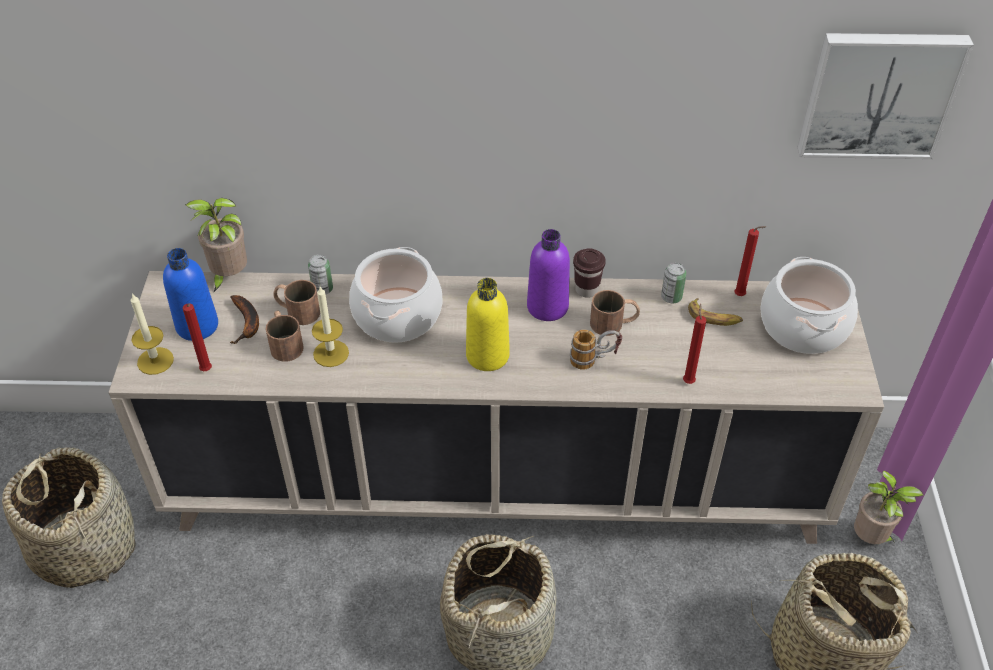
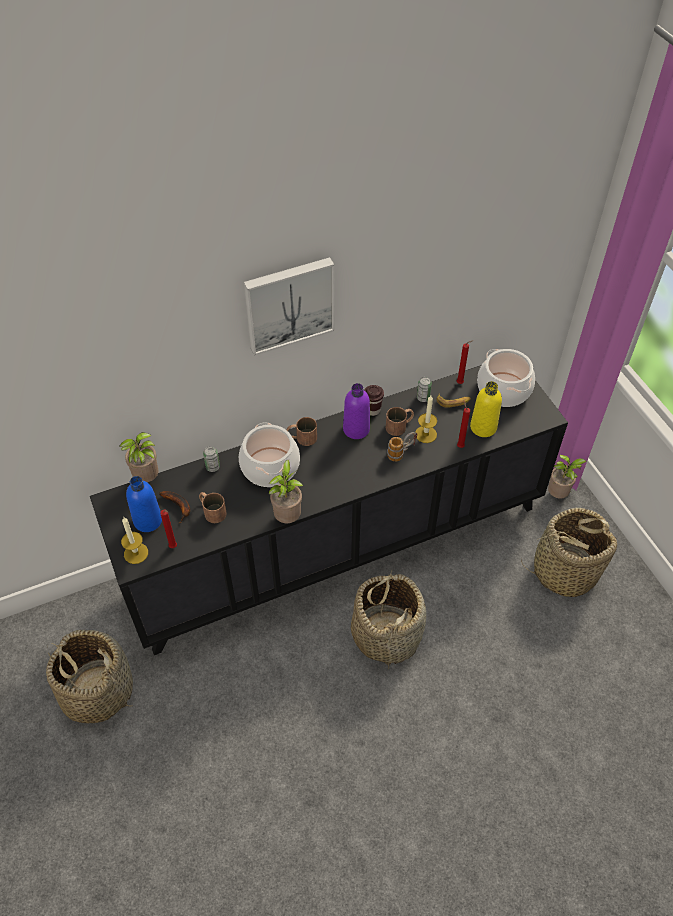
camera: 25 degrees left, 5 degrees up
beige cabinet [108,271,884,544] -> black cabinet [90,365,568,655]
brown mug [273,280,320,325] -> brown mug moved to [287,417,317,446]
candle [312,287,349,367] -> candle moved to [415,395,437,443]
yellow bottle [466,278,510,371] -> yellow bottle moved to [470,381,502,437]
picture [798,33,974,159] -> picture moved to [244,257,335,356]
none -> potted plant [269,460,303,523]

